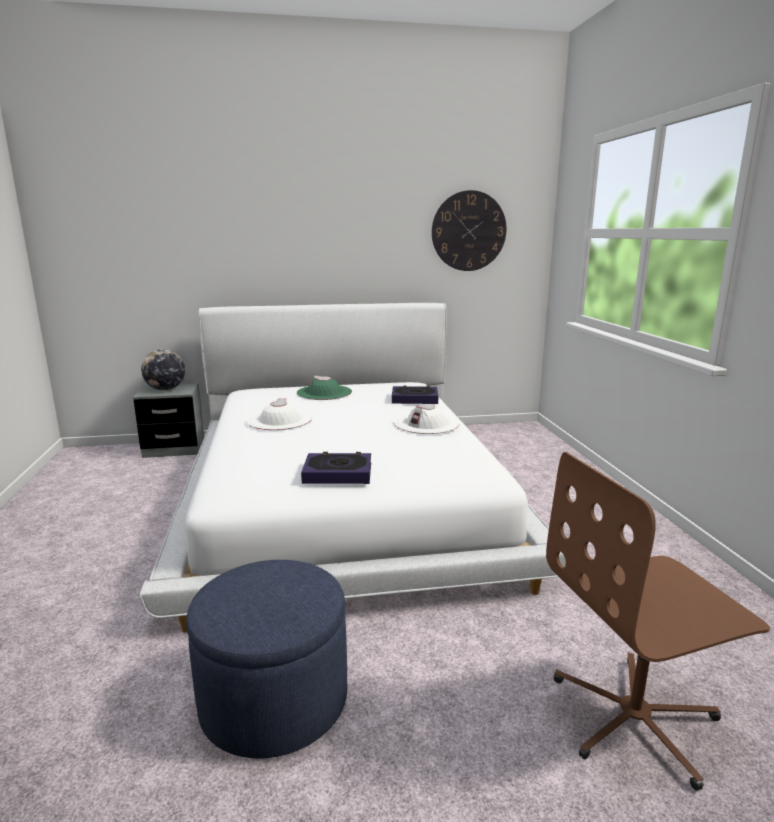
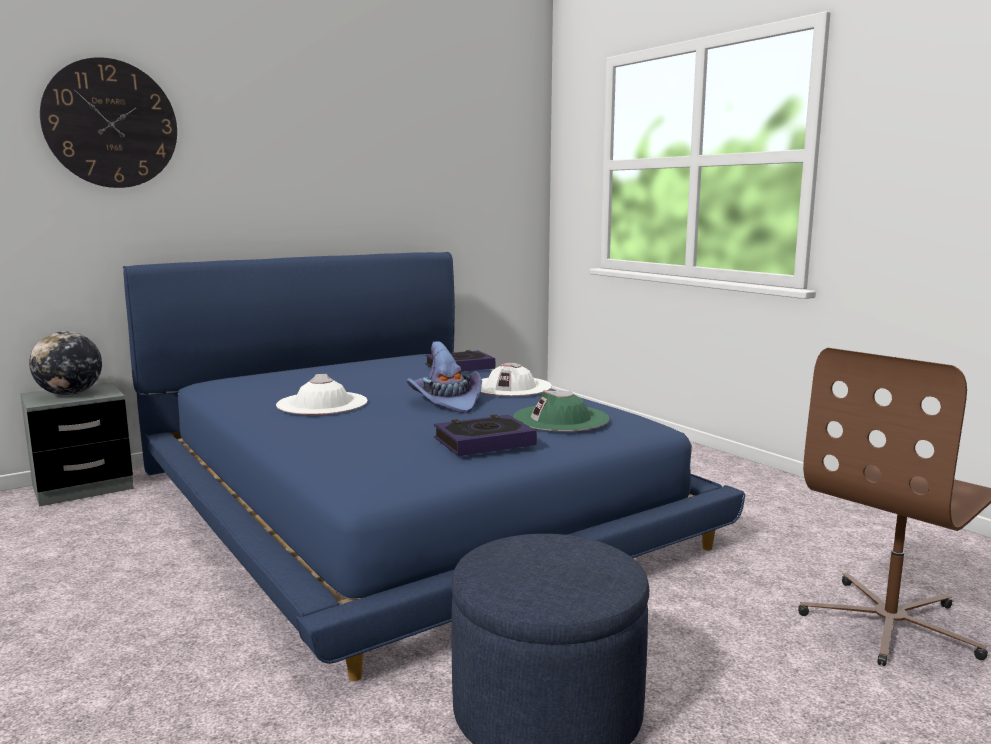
camera: 25 degrees left, 5 degrees down
white bed [140,303,566,632] -> blue bed [123,252,745,681]
green hat [297,376,352,400] -> green hat moved to [513,390,609,432]
wall clock [432,190,507,271] -> wall clock moved to [40,57,177,188]
none -> purple hat [406,341,482,413]

